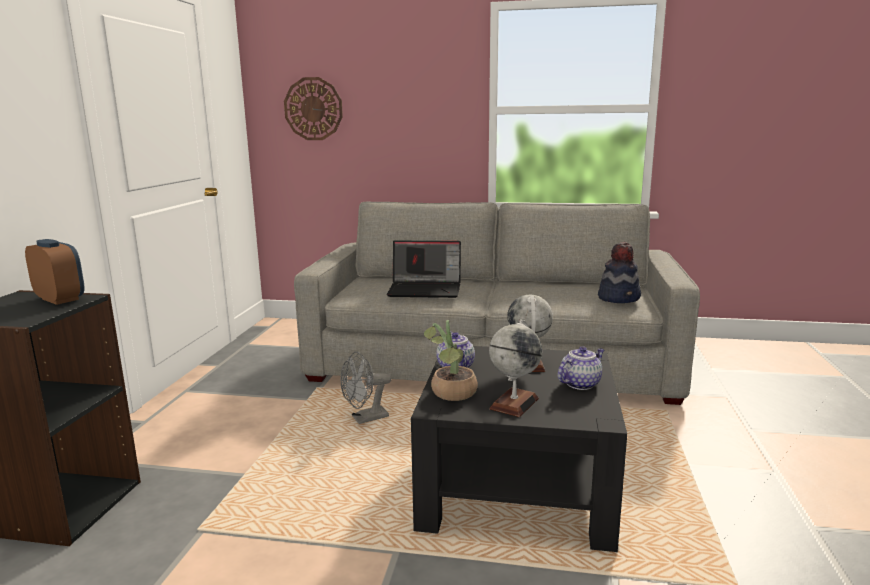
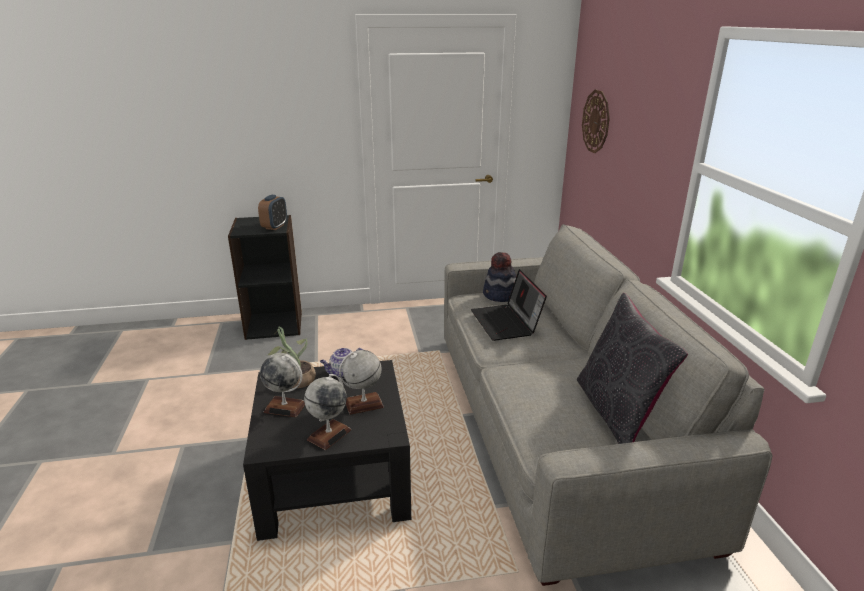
camera: 70 degrees right, 10 degrees up
grey fan [340,351,392,424] -> none
teapot [558,346,604,390] -> globe [304,374,351,450]
hat [598,242,641,303] -> hat moved to [483,252,516,302]
none -> black pillow [577,293,688,444]

